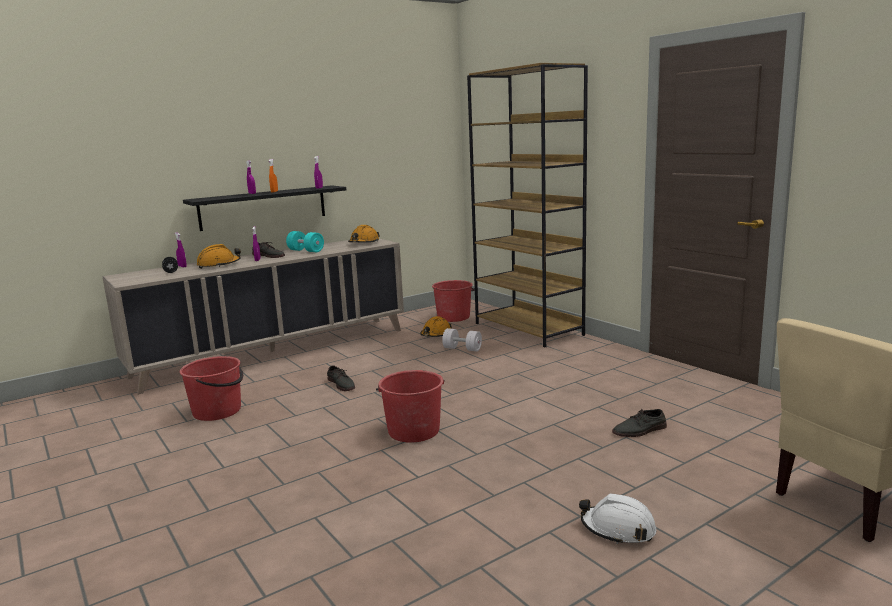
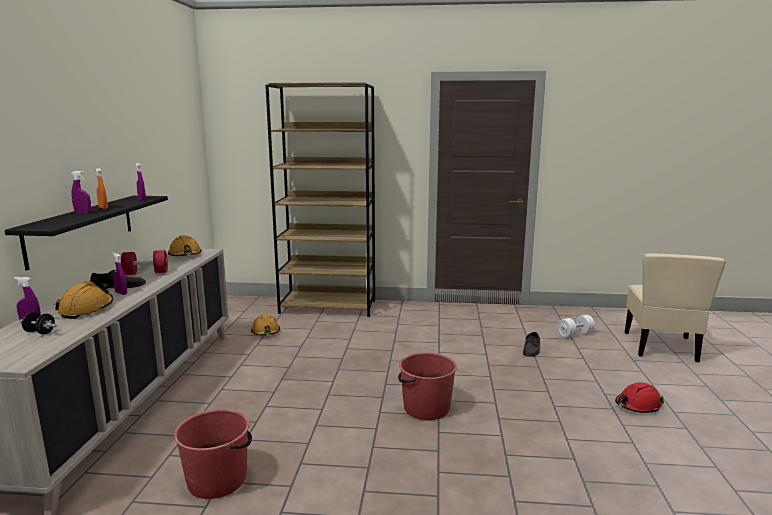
camera: 50 degrees left, 0 degrees up
turquoise dumbbell [286,231,324,252] -> red dumbbell [121,250,168,275]
grey shoe [327,365,355,391] -> none
red bucket [432,280,475,322] -> none
white dumbbell [442,328,482,352] -> white dumbbell moved to [558,315,595,337]
white hard hat [579,493,656,544] -> red hard hat [615,382,664,413]

